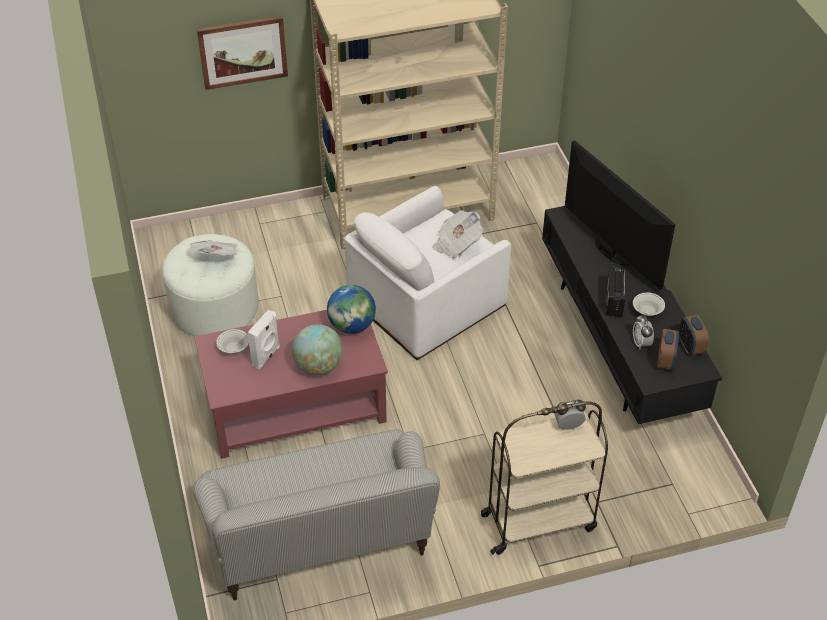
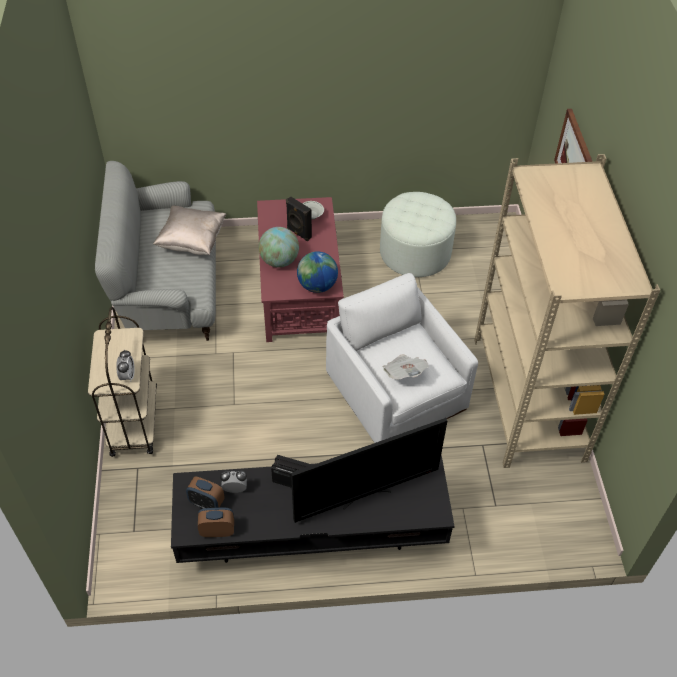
camera: 100 degrees right, 5 degrees up
newspaper [190,240,238,255] -> none
white speaker [248,310,280,369] -> black speaker [286,196,312,241]
white bowl [633,293,665,316] -> none
none -> beige pillow [153,205,226,255]

